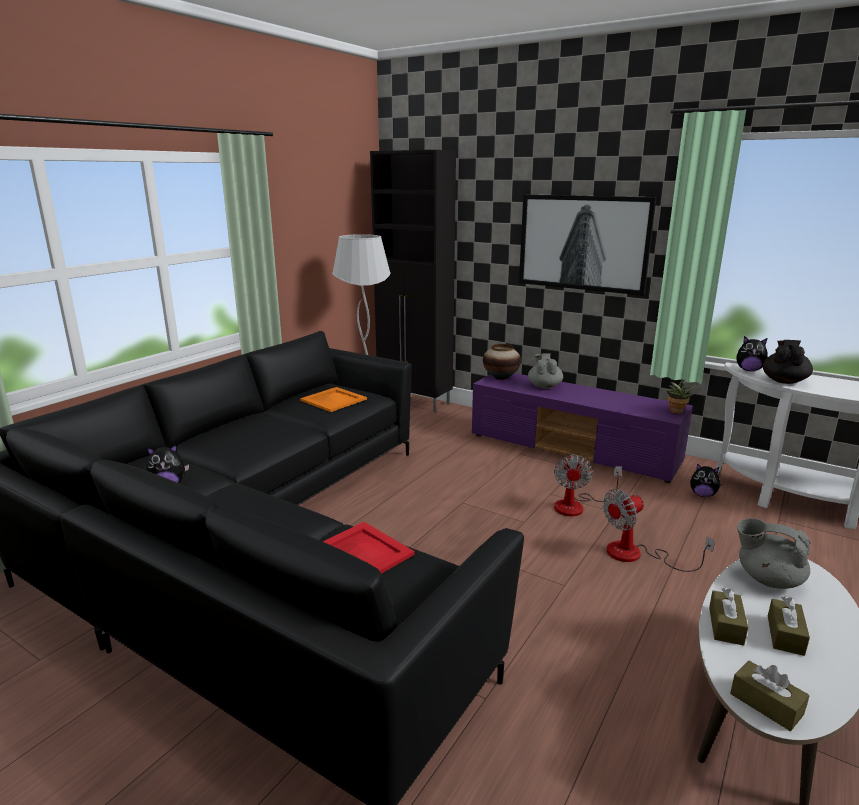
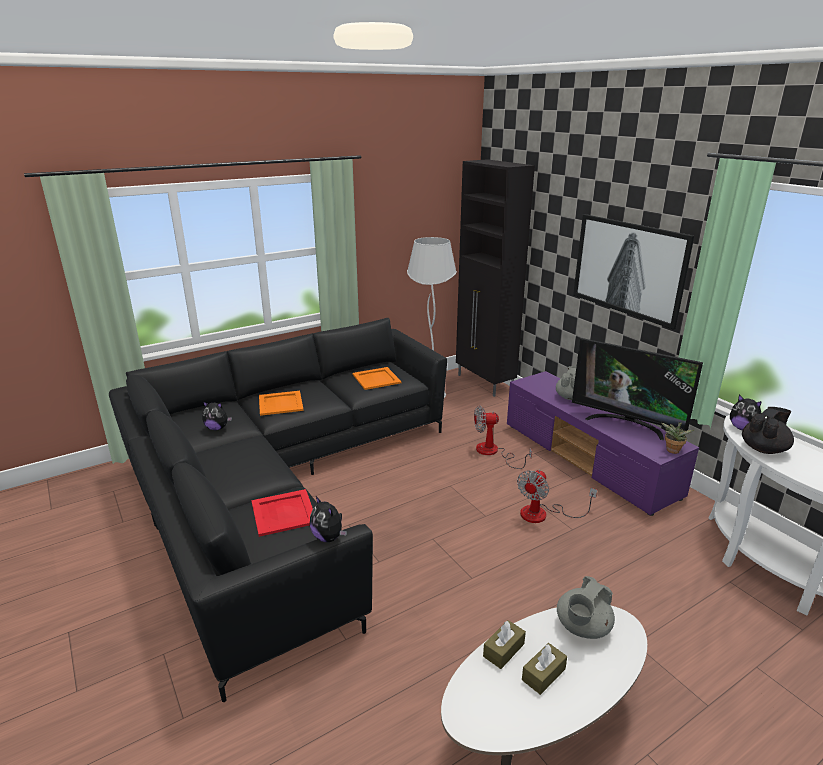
camera: 25 degrees right, 5 degrees up
vase [483,344,521,380] -> none
fan [603,489,715,572] -> fan moved to [474,405,532,469]
plush toy [690,464,722,497] -> plush toy moved to [310,496,347,542]
brown tissue box [730,661,810,731] -> none
grey teapot [737,518,811,589] -> grey teapot turned 105 degrees counterclockwise [557,576,615,639]
none -> orange tray [259,391,304,416]
none -> television [572,338,703,440]

